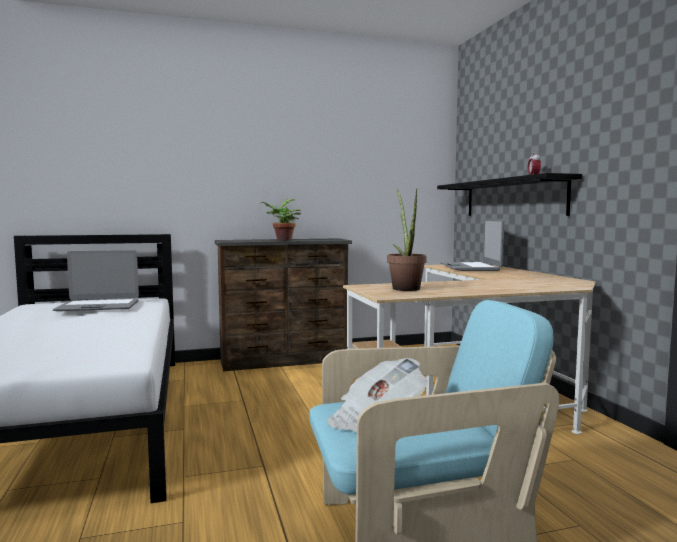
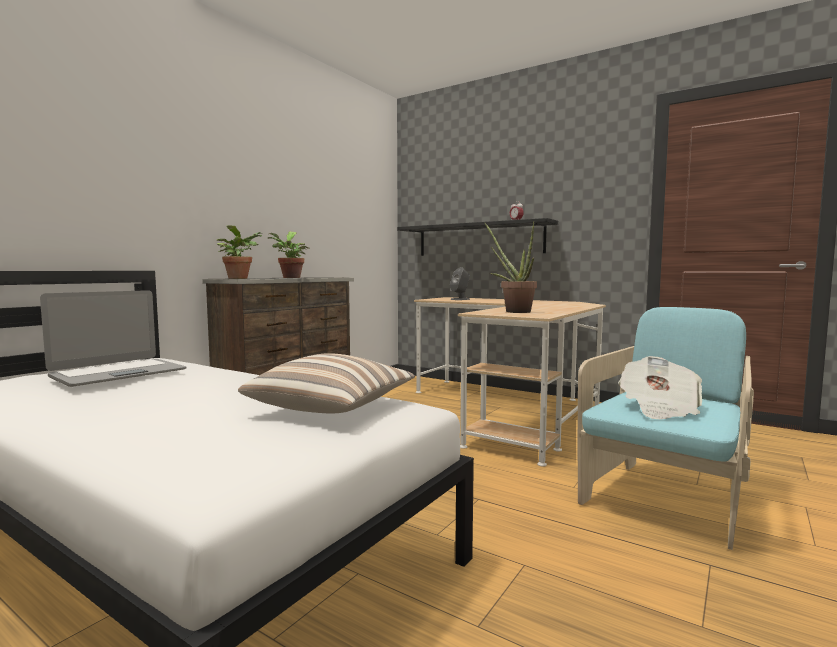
camera: 40 degrees left, 0 degrees up
laptop [440,219,504,271] -> grey speaker [450,268,470,300]
none -> potted plant [217,226,263,279]
none -> pillow [238,353,415,413]

